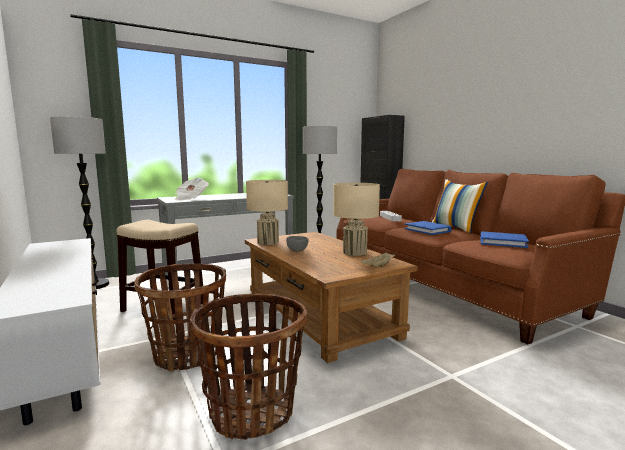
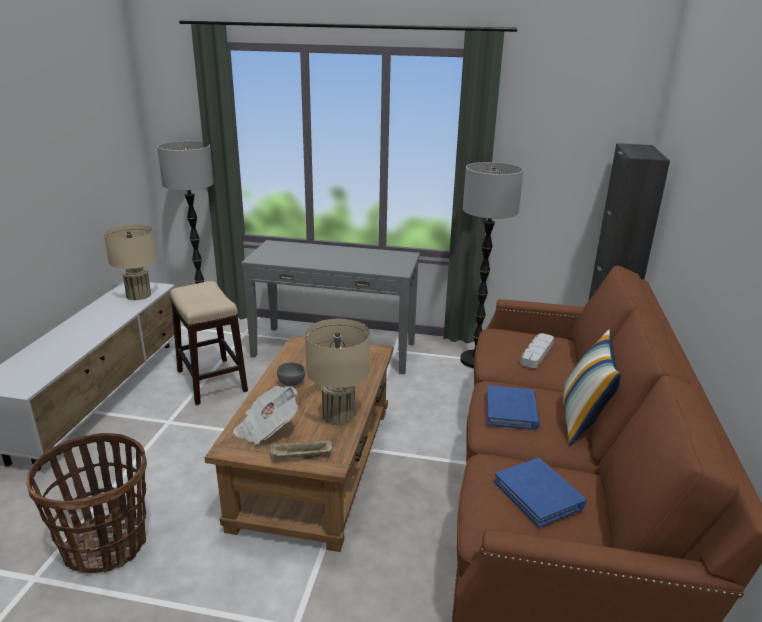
camera: 40 degrees right, 15 degrees up
basket [134,264,226,372] -> none
newspaper [175,178,209,201] -> newspaper moved to [233,386,298,445]
beige table lamp [246,180,288,245] -> beige table lamp moved to [104,225,157,300]

